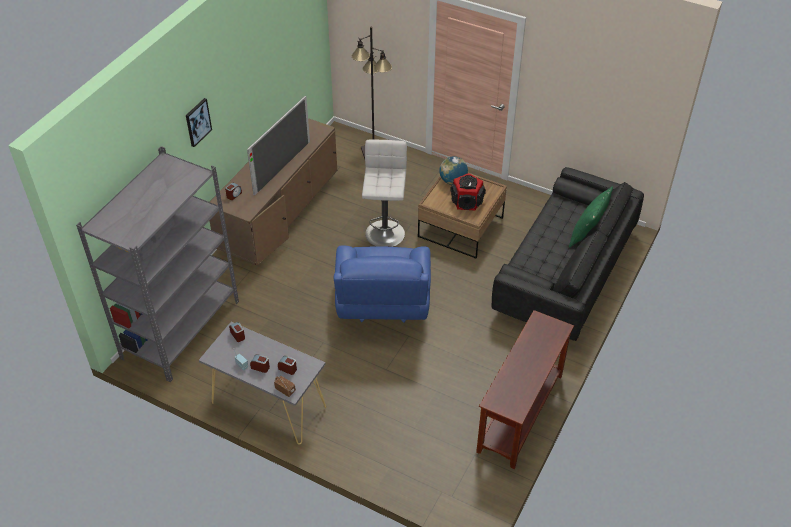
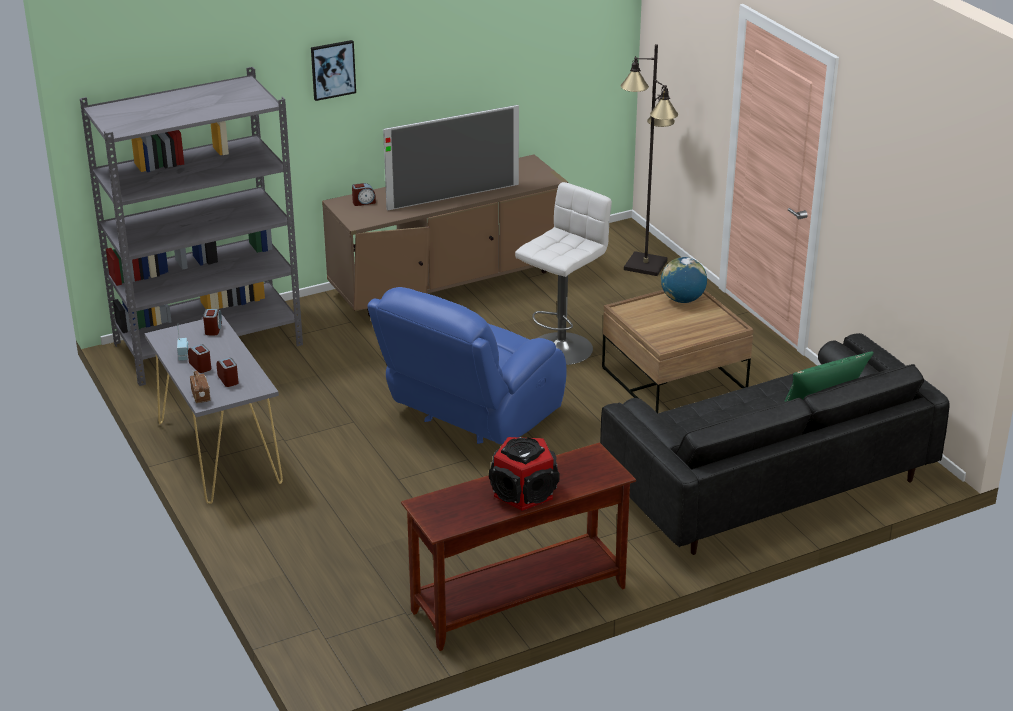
camera: 35 degrees right, 15 degrees down
speaker [450,173,486,211] -> speaker moved to [489,437,559,511]

